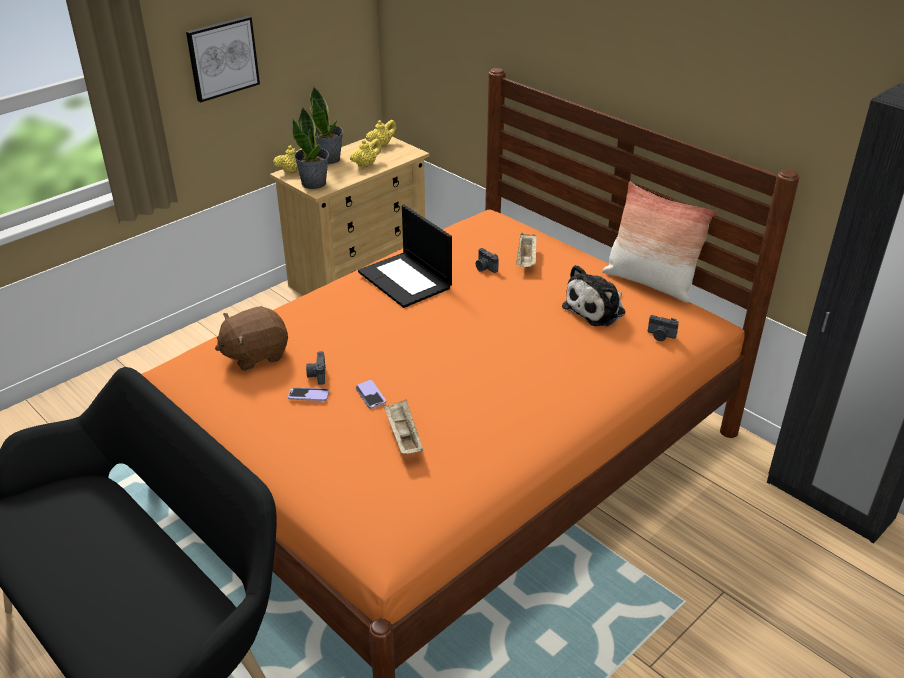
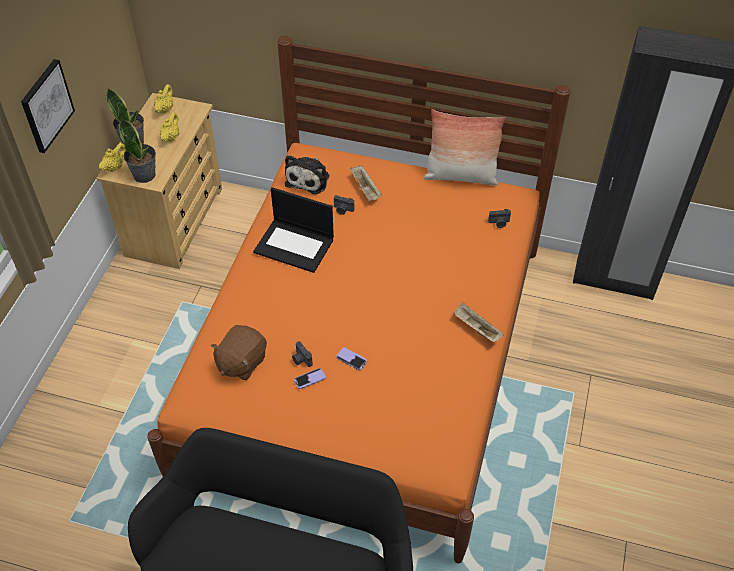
camera: 30 degrees left, 15 degrees up
beige tray [384,400,423,454] -> beige tray moved to [453,303,504,342]
plush toy [562,265,625,326] -> plush toy moved to [285,155,330,194]

